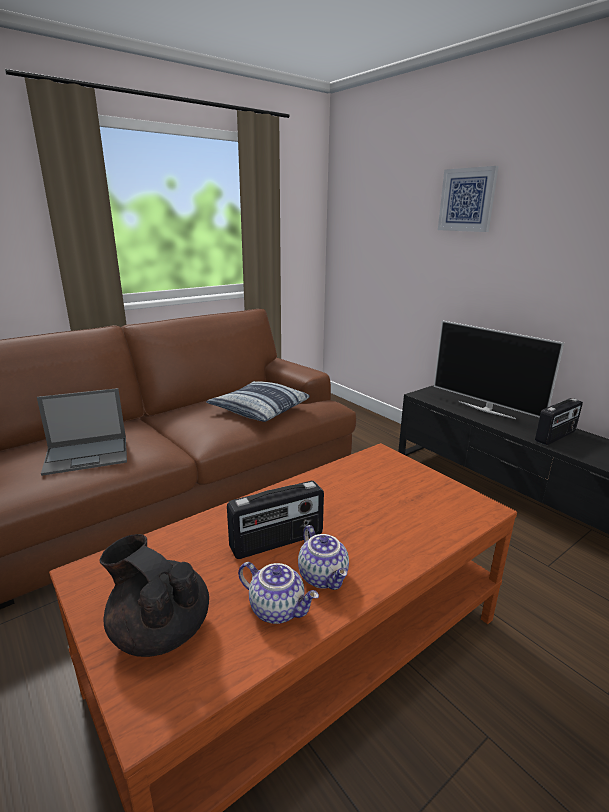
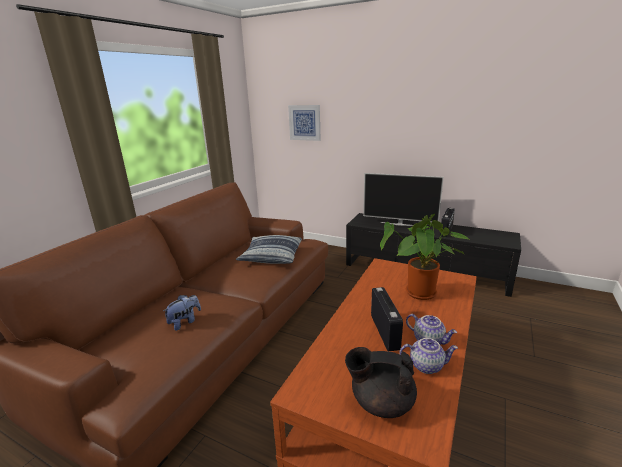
camera: 25 degrees left, 0 degrees up
laptop [37,388,127,476] -> plush toy [163,295,201,331]
radio [227,481,324,559] -> radio turned 45 degrees counterclockwise [371,287,403,351]
picture [438,166,499,232] -> picture moved to [288,105,321,141]
none -> potted plant [380,214,471,300]

